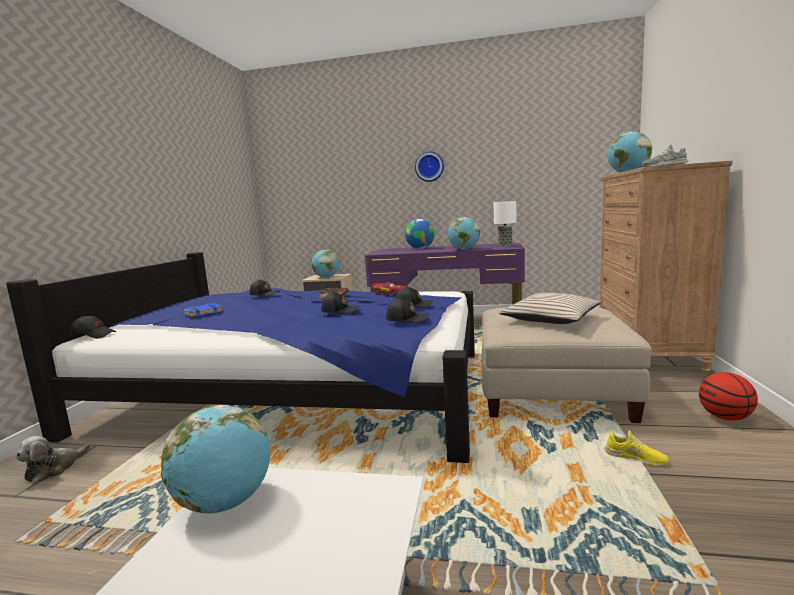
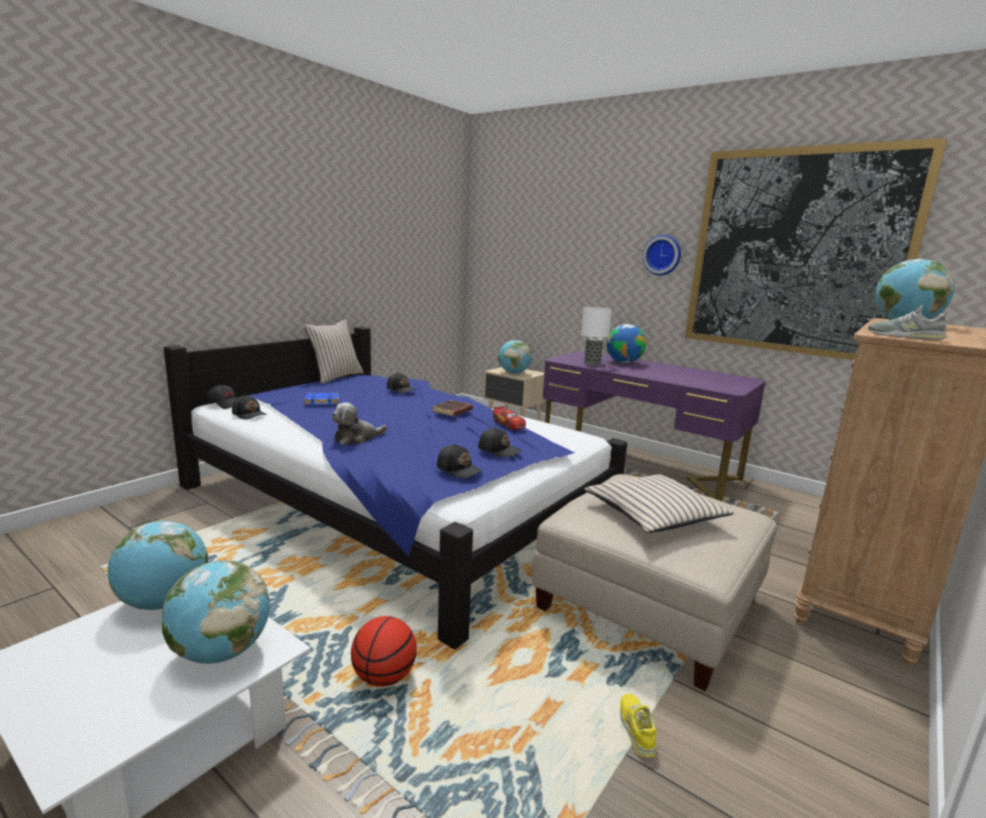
camera: 25 degrees right, 5 degrees up
plush toy [16,436,91,483] -> plush toy moved to [331,402,387,445]
black cap [321,291,360,314] -> black cap moved to [232,395,267,420]
globe [448,217,480,250] -> globe moved to [162,560,270,664]
table lamp [494,201,517,247] -> table lamp moved to [581,307,612,365]
yellow shoe [604,430,669,466] -> yellow shoe turned 150 degrees counterclockwise [620,694,657,757]
basketball [699,372,758,421] -> basketball moved to [351,616,417,687]
none -> beige pillow [303,319,364,384]
none -> picture [685,138,947,360]

